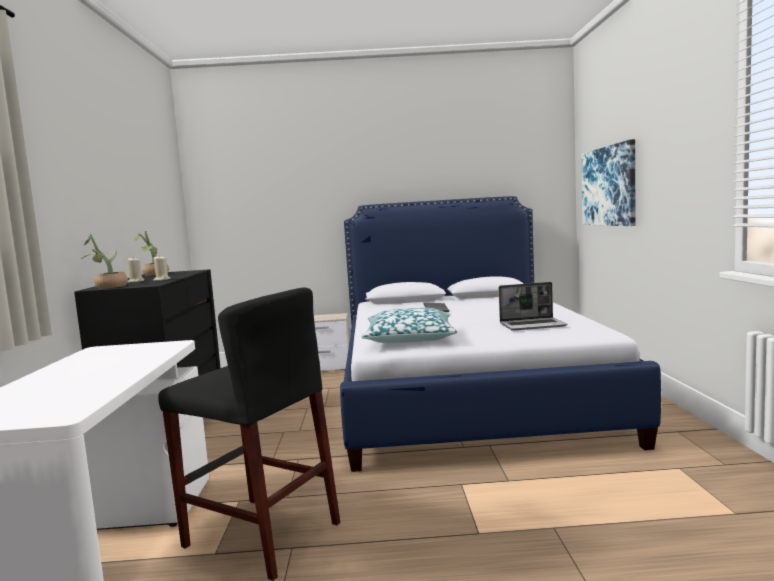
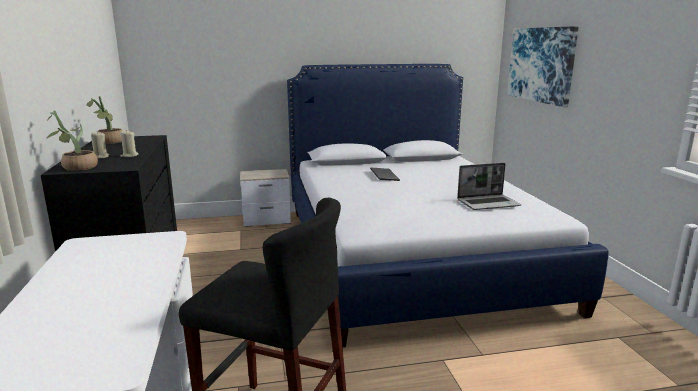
camera: 10 degrees left, 10 degrees up
pillow [361,308,458,343] -> none

